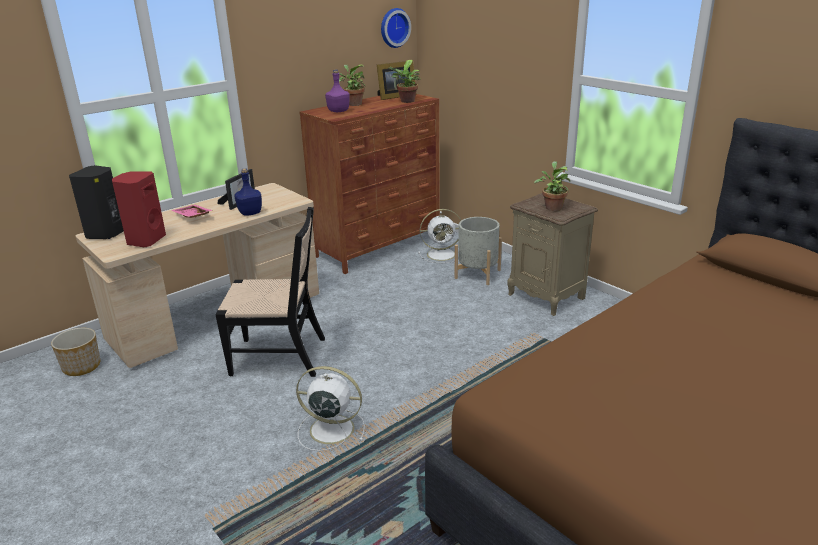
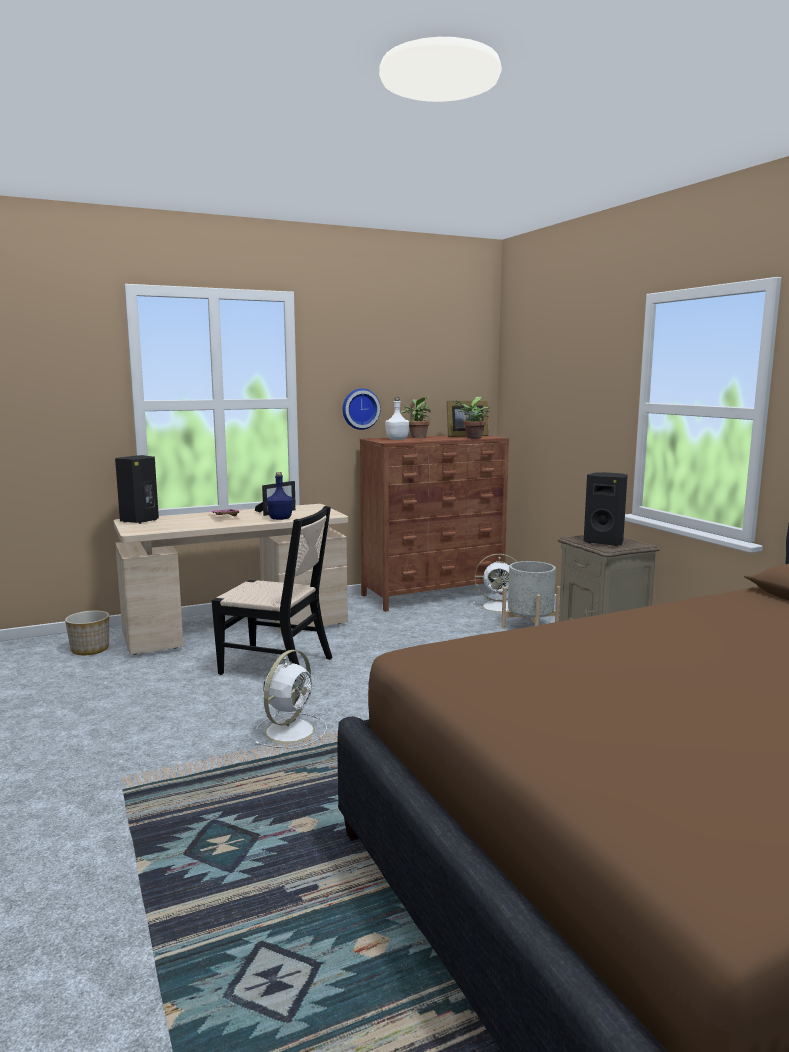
camera: 15 degrees right, 15 degrees down
red speaker [112,171,166,247] -> none
white fan [296,366,365,451] -> white fan turned 90 degrees clockwise [254,650,327,749]
purple bottle [325,70,350,112] -> white bottle [385,398,409,440]
wall clock [381,8,411,48] -> wall clock moved to [343,388,381,430]
potted plant [534,161,570,211] -> black speaker [584,472,627,546]

